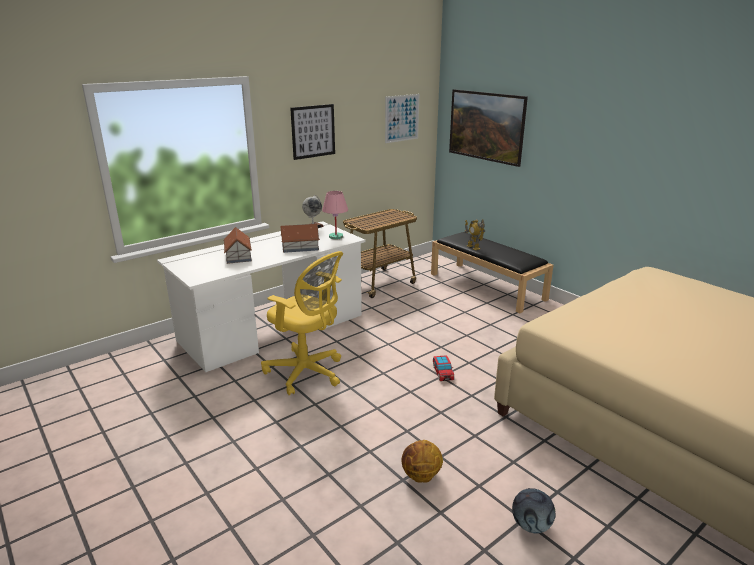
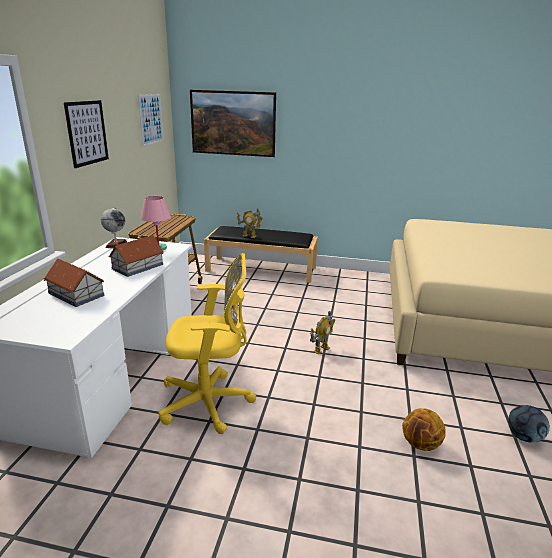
camera: 40 degrees left, 0 degrees up
toy car [433,355,454,381] -> toy robot [310,311,335,355]

